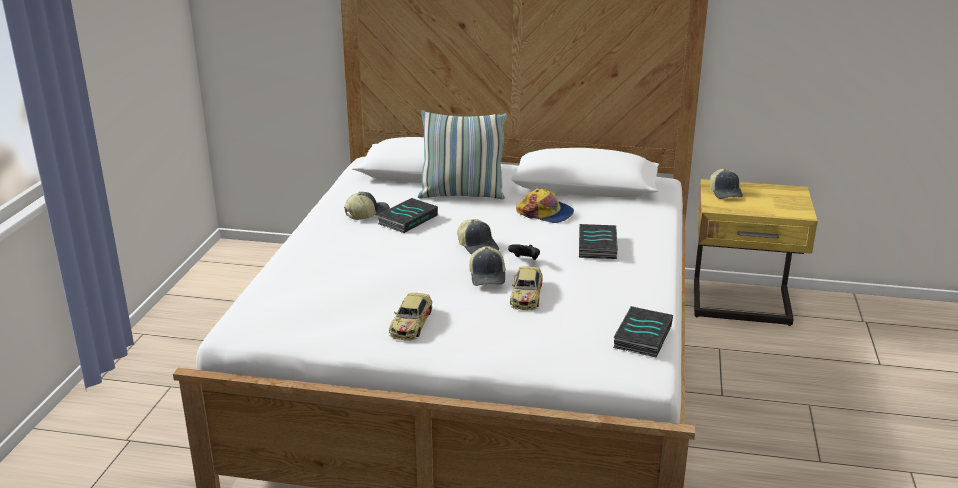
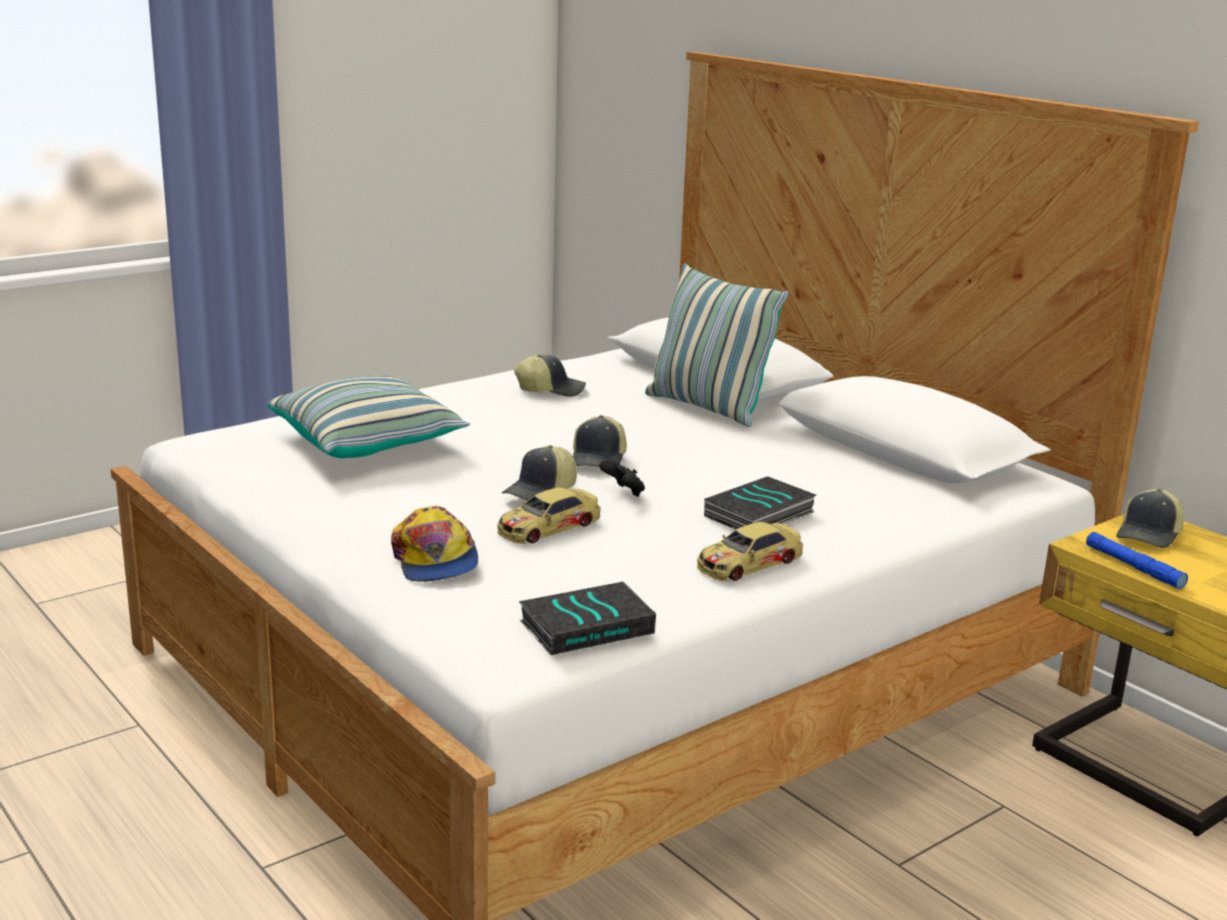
camera: 40 degrees right, 5 degrees down
book [378,198,438,233] -> none
toy car [389,293,432,340] -> toy car moved to [697,522,803,581]
cap [516,188,574,223] -> cap moved to [391,506,478,582]
none -> pillow [267,374,470,458]
none -> blue flashlight [1086,532,1188,589]

